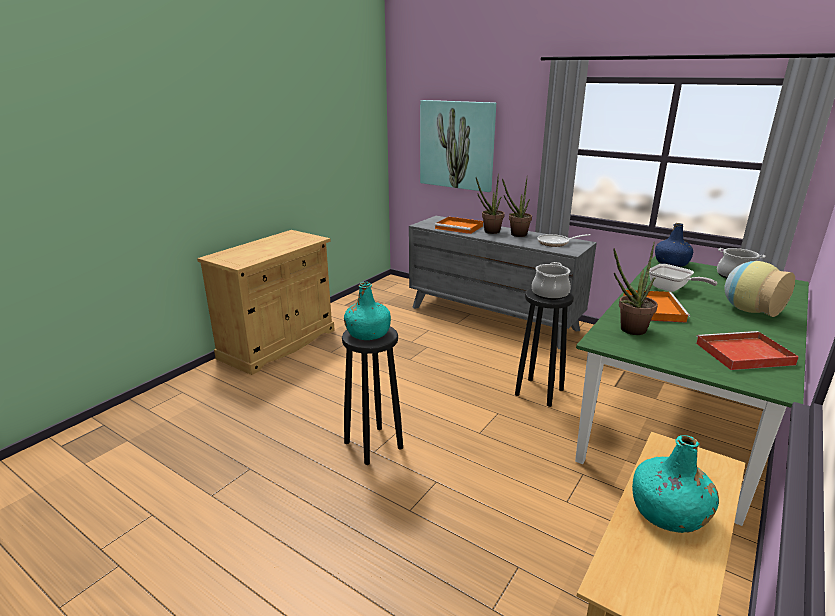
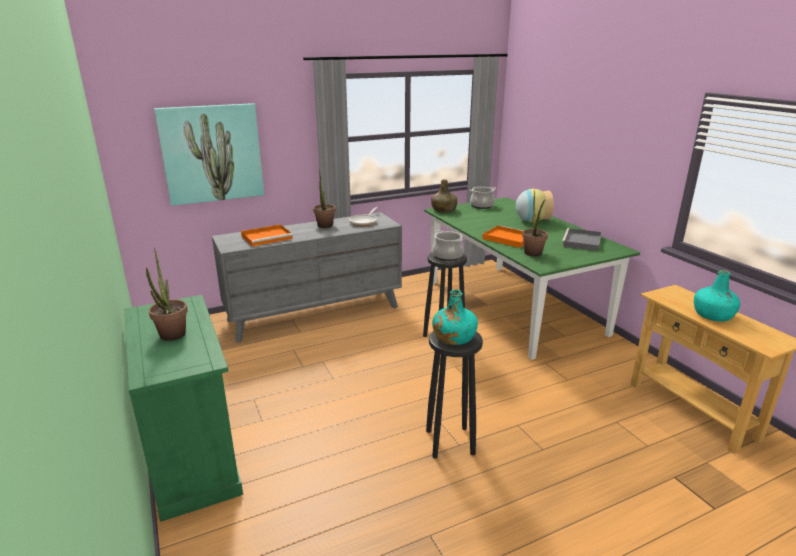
camera: 60 degrees left, 0 degrees up
beige cabinet [197,230,335,375] -> green cabinet [125,295,243,522]
potted plant [476,173,505,234] -> potted plant moved to [146,248,188,341]
frying pan [649,264,718,292] -> none
blue bottle [655,223,693,267] -> green bottle [431,180,457,213]
red tray [696,331,799,370] -> grey tray [562,228,602,251]

